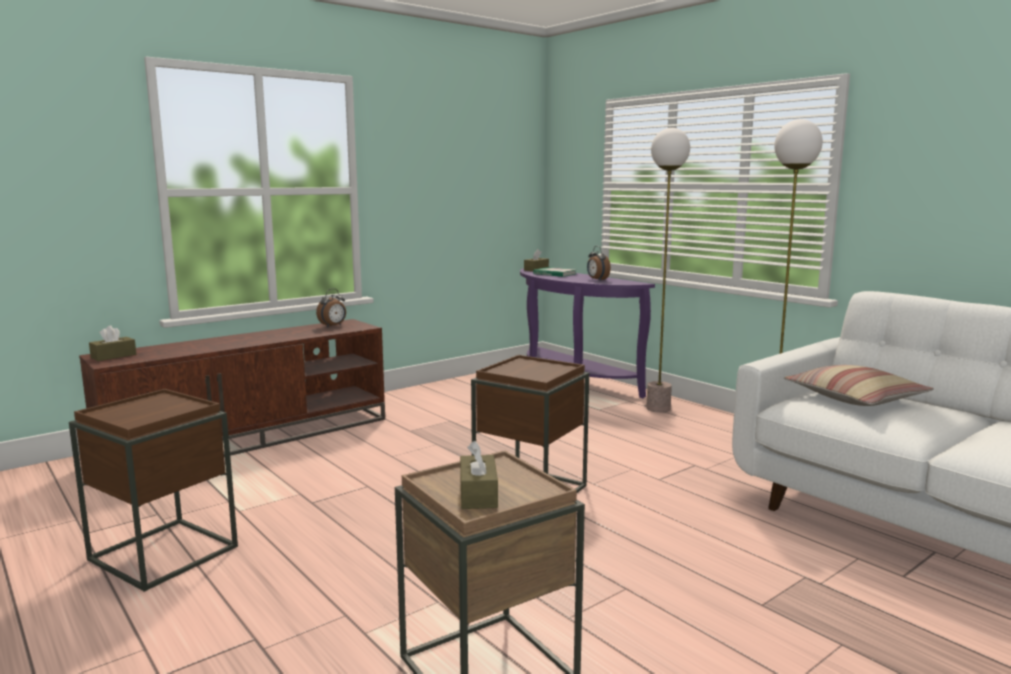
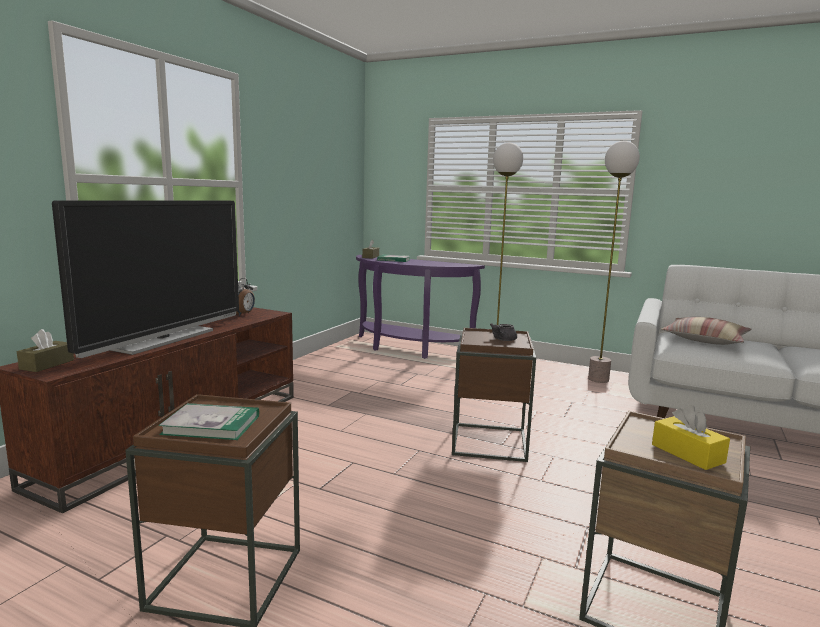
camera: 25 degrees left, 0 degrees up
brown tissue box [460,440,498,509] -> yellow tissue box [652,405,730,470]
alarm clock [587,246,611,281] -> none
none -> television [52,201,239,358]
none -> book [159,403,259,440]
none -> grey teapot [490,323,517,341]

